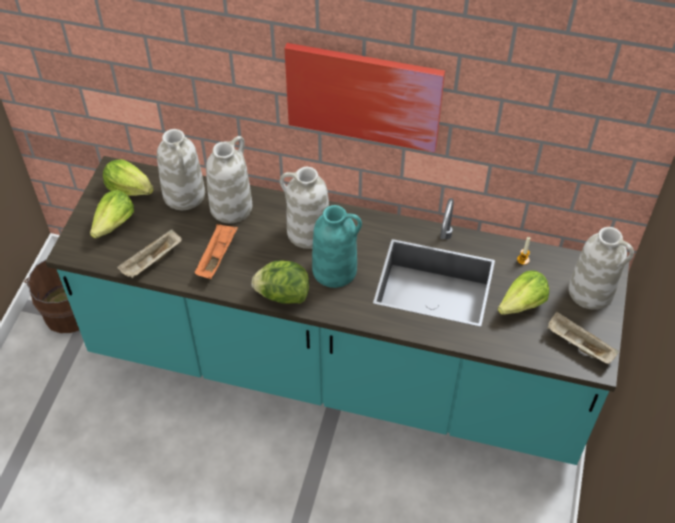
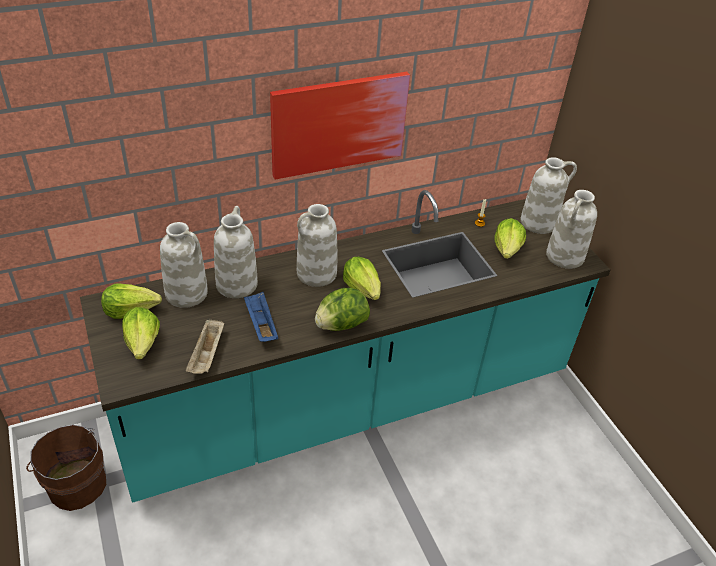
camera: 40 degrees left, 10 degrees down
orange tray [194,224,238,279] -> blue tray [244,292,278,342]
turquoise vase [312,205,362,288] -> lettuce [343,257,381,300]
beige tray [547,312,619,364] -> white vase [546,190,597,269]

